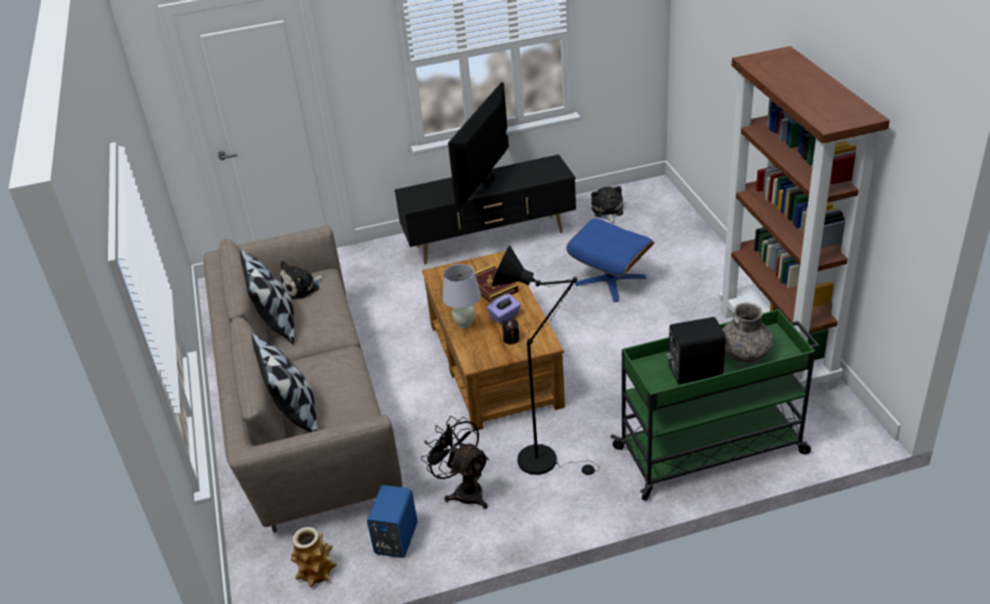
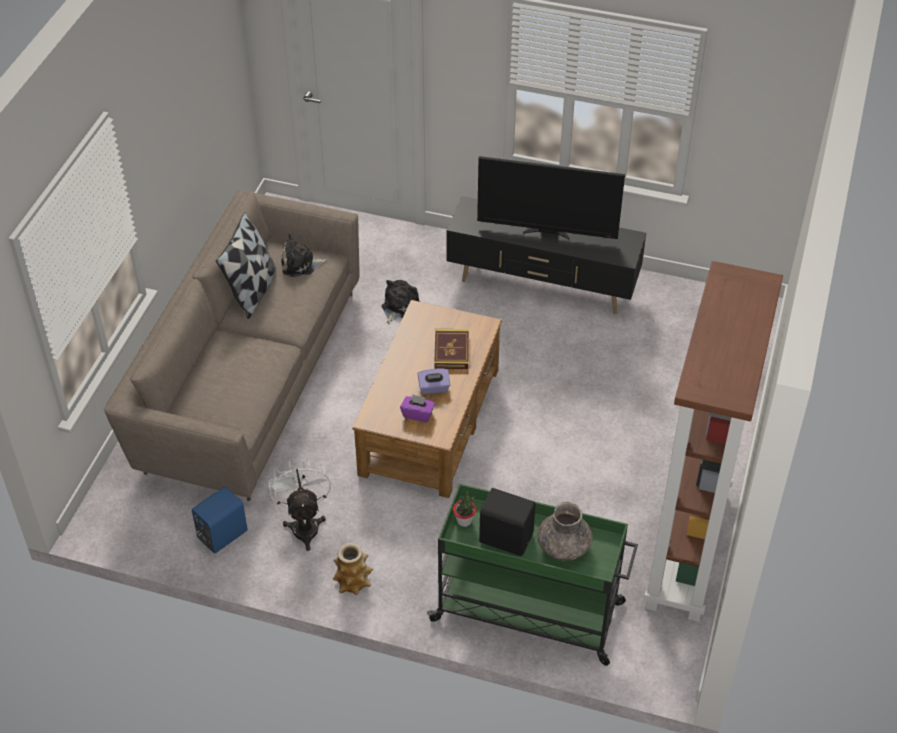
camera: 30 degrees right, 10 degrees up
pillow [252,333,317,432] -> none
vase [291,527,337,587] -> vase moved to [333,543,373,596]
black fan [421,416,489,509] -> white fan [268,459,331,551]
white table lamp [442,264,481,328] -> none
television [448,82,509,211] -> television turned 135 degrees counterclockwise [477,156,625,239]
black floor lamp [492,246,600,475] -> none
black candle [502,319,519,345] -> purple tissue box [400,394,435,422]
blue ottoman [566,218,654,302] -> none
plush toy [591,186,623,223] -> plush toy moved to [382,280,420,324]
none -> potted plant [453,491,476,527]

